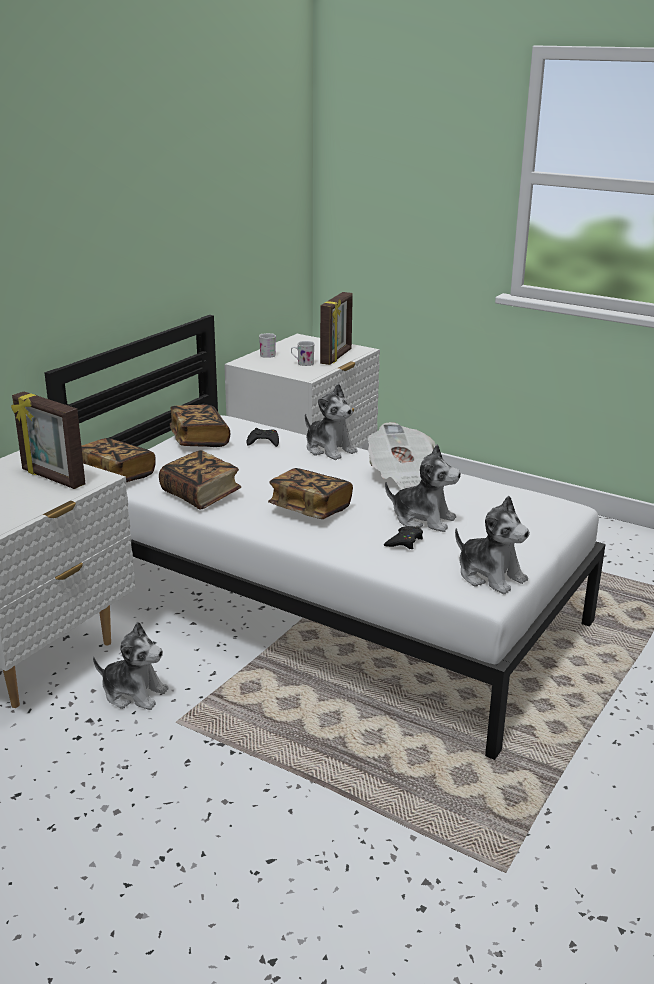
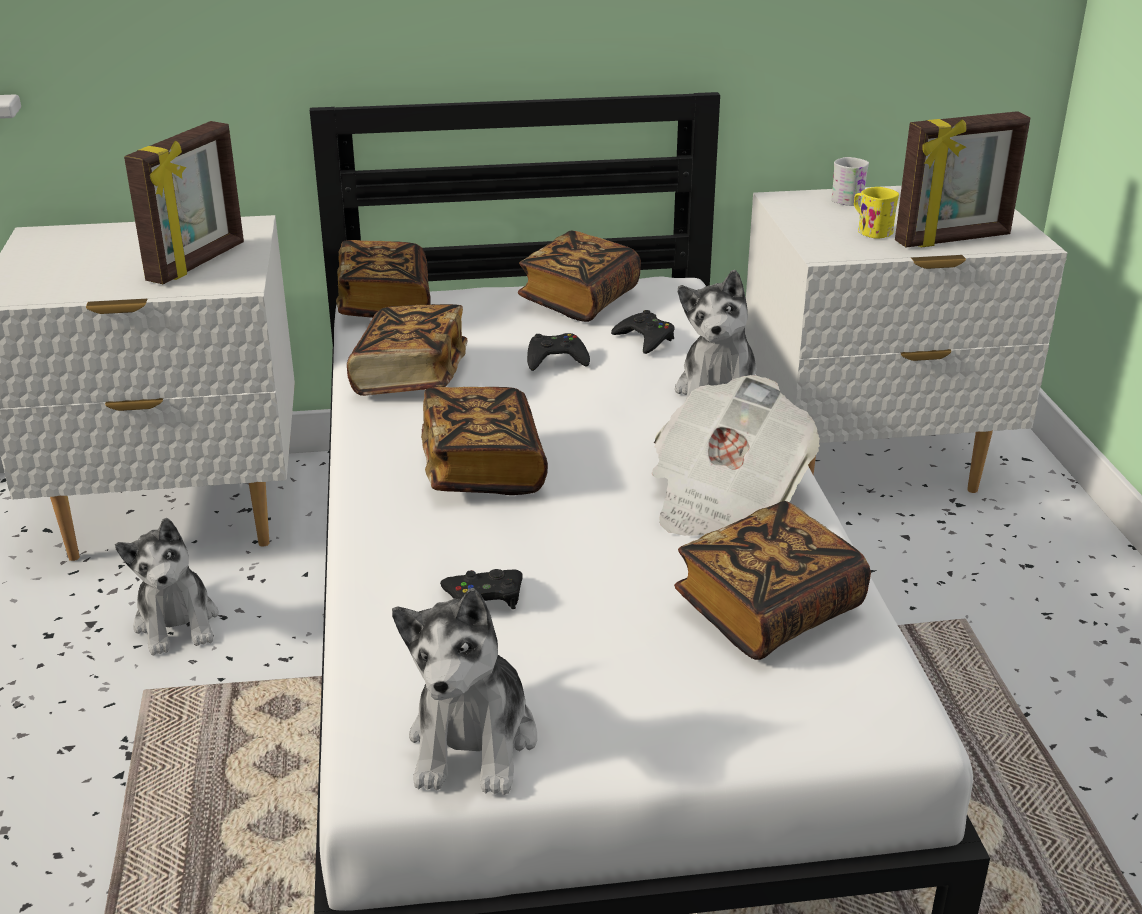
camera: 50 degrees right, 5 degrees up
picture frame [11,392,85,489] -> picture frame turned 150 degrees counterclockwise [124,121,244,284]
white mug [291,341,315,366] -> yellow mug [854,187,899,239]
plush toy [385,444,461,532] -> none
none -> black game controller [527,333,590,371]
none -> book [674,501,871,660]

